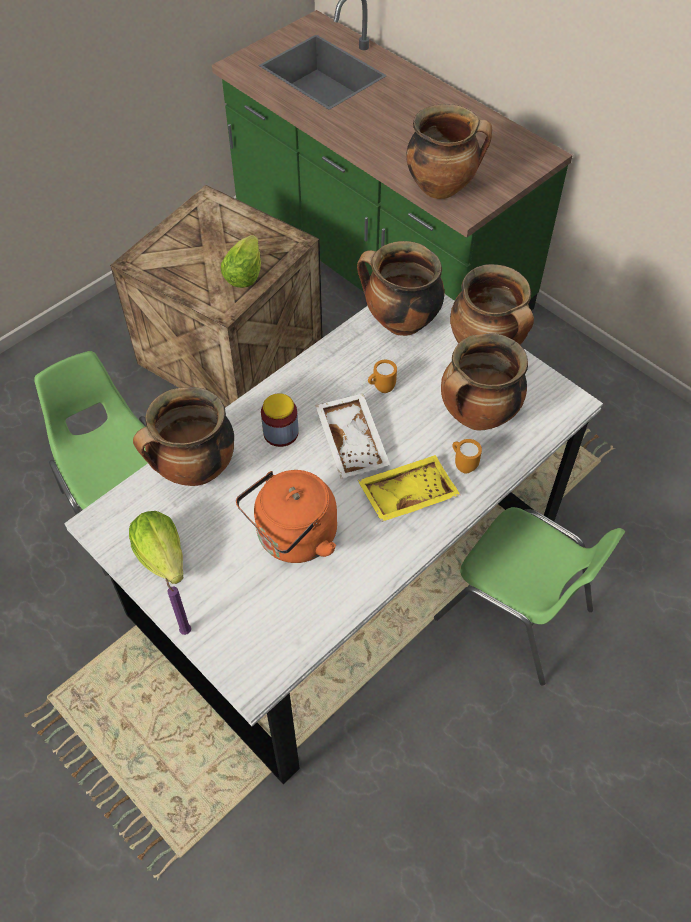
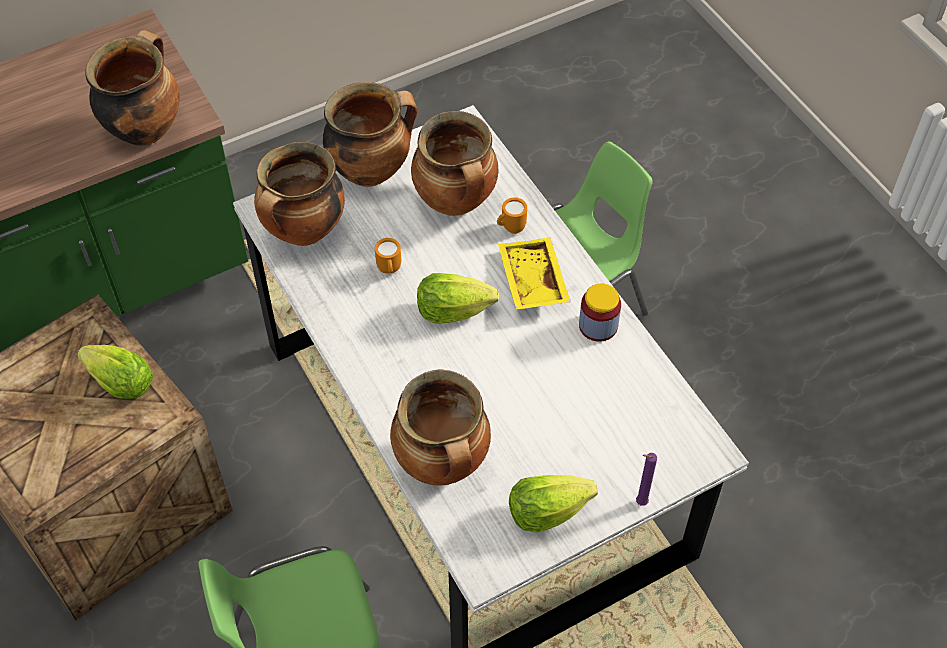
camera: 75 degrees left, 0 degrees up
orange kettle [236,470,337,563] -> none
jar [261,393,299,447] -> jar moved to [579,283,621,342]
white tray [315,393,390,478] -> lettuce [417,273,499,323]

